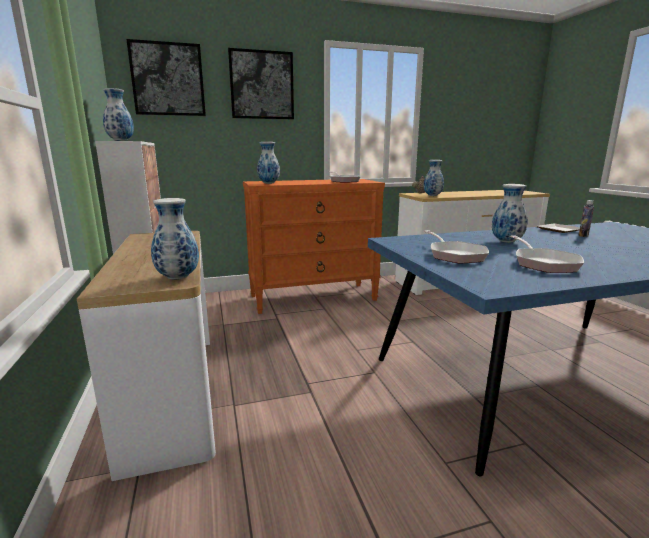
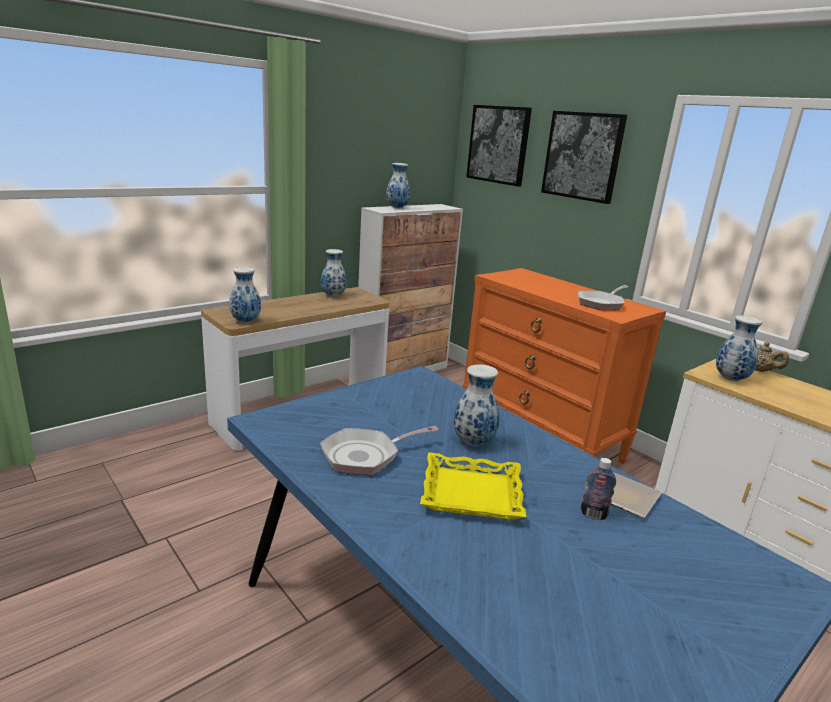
camera: 65 degrees right, 5 degrees up
vase [257,142,280,184] -> vase moved to [321,249,347,297]
frying pan [423,230,489,264] -> none
none -> yellow tray [420,453,526,520]

